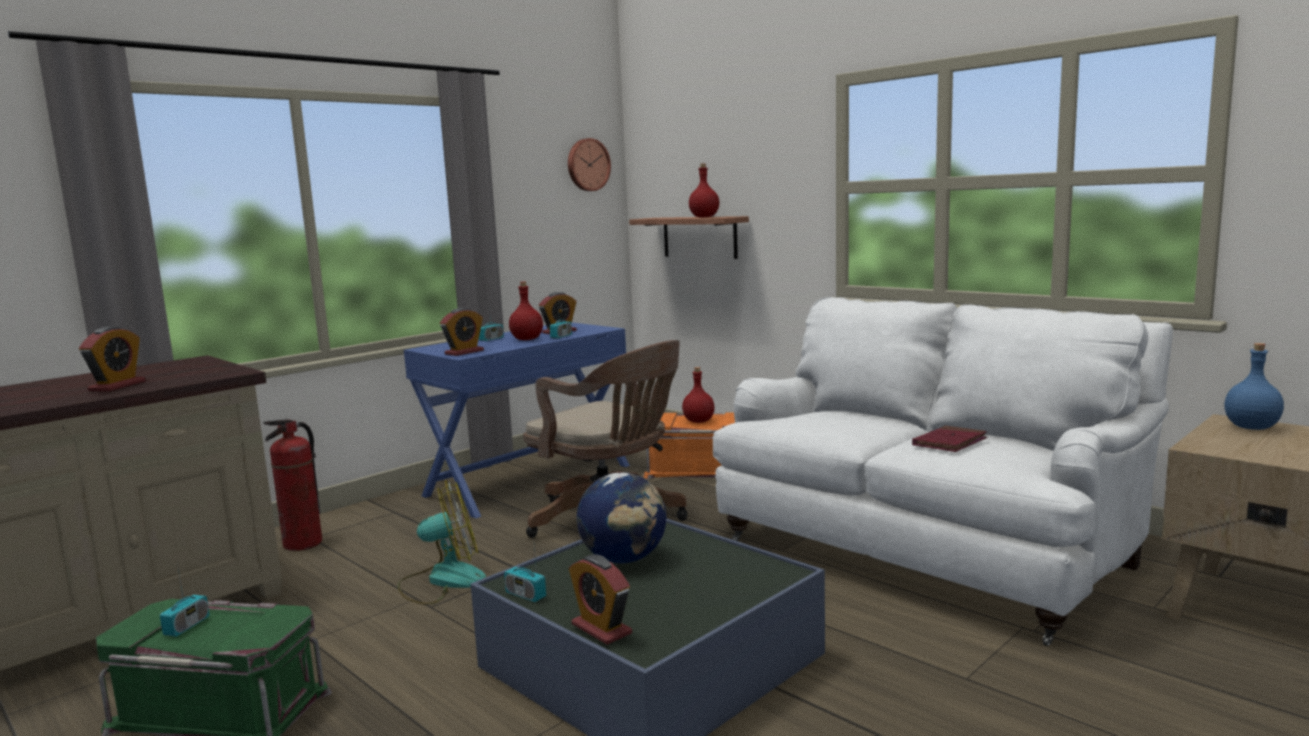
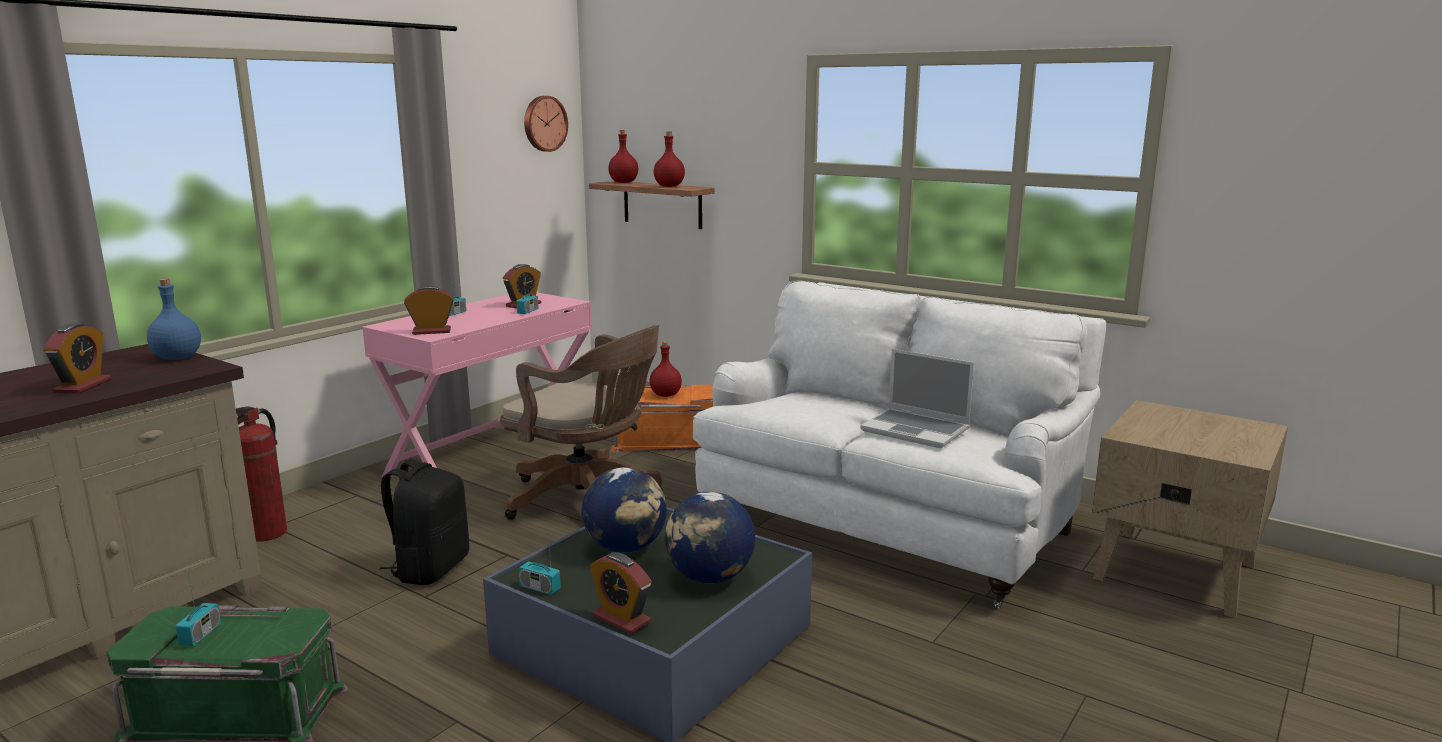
camera: 10 degrees left, 5 degrees up
fan [398,480,486,605] -> black backpack [379,459,469,585]
blue desk [404,322,630,519] -> pink desk [362,293,592,477]
alarm clock [440,308,484,356] -> alarm clock turned 135 degrees counterclockwise [404,286,454,335]
red bottle [509,282,543,340] -> red bottle moved to [608,130,638,183]
red book [912,425,987,452] -> laptop [860,349,974,448]
blue bottle [1224,343,1284,430] -> blue bottle moved to [147,279,201,360]
none -> globe [665,492,755,584]

